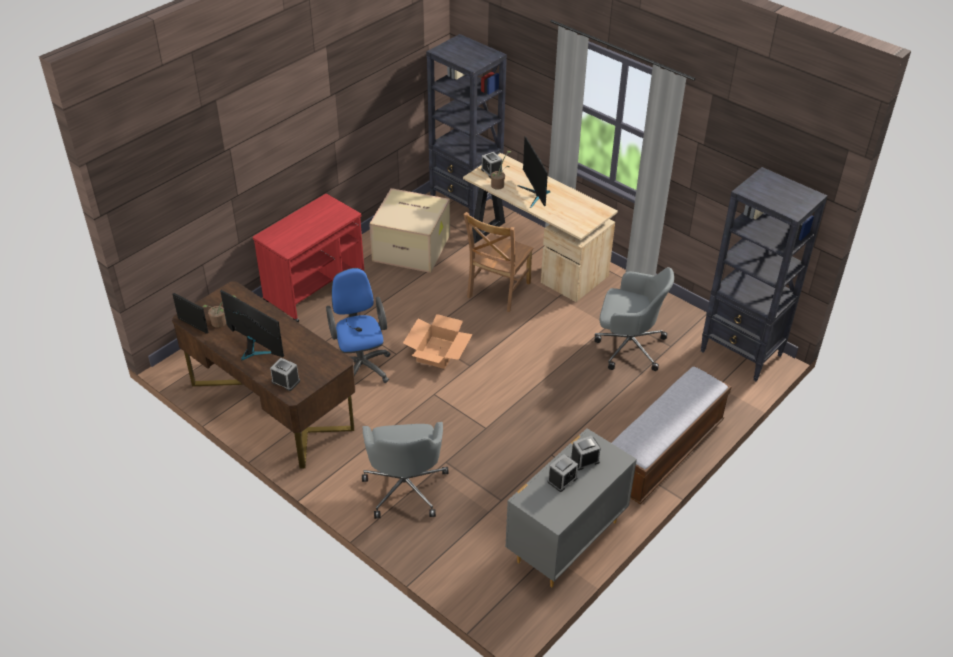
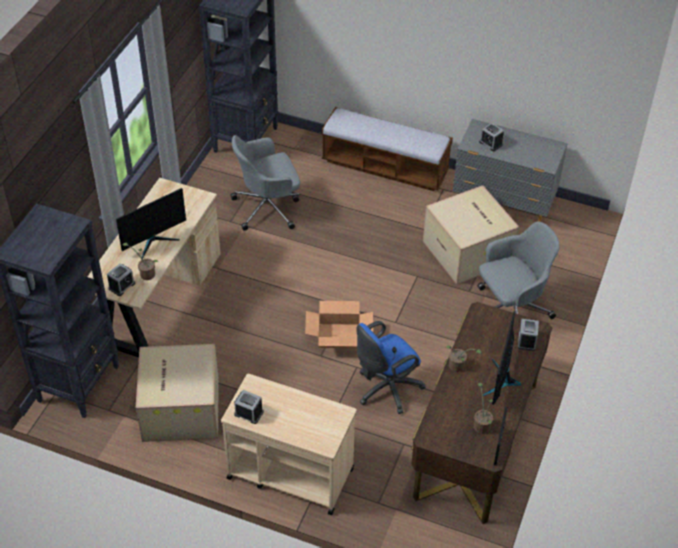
camera: 110 degrees left, 5 degrees up
red cart [253,194,364,322] -> beige cart [221,374,357,515]
brown chair [463,212,533,312] -> none
alarm clock [547,454,578,492] -> alarm clock moved to [234,390,264,424]
grey office chair [595,267,674,371] -> grey office chair turned 105 degrees counterclockwise [230,135,300,231]
none -> cardboard box [423,185,519,284]
none -> potted plant [446,345,482,372]

